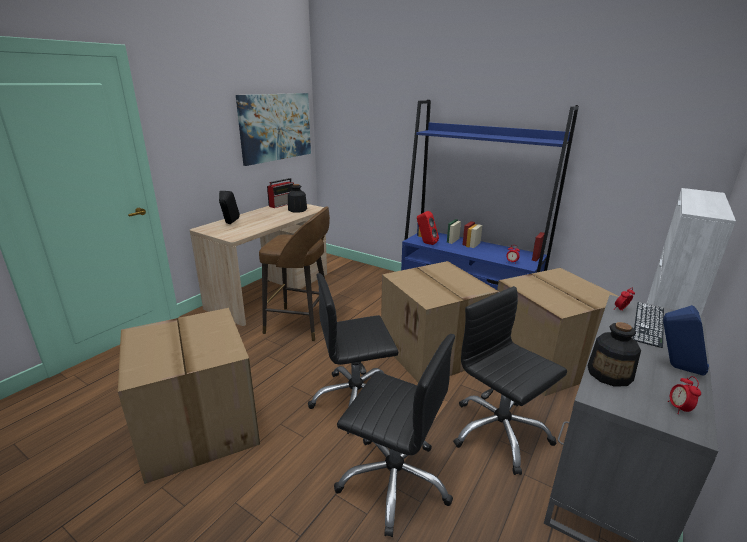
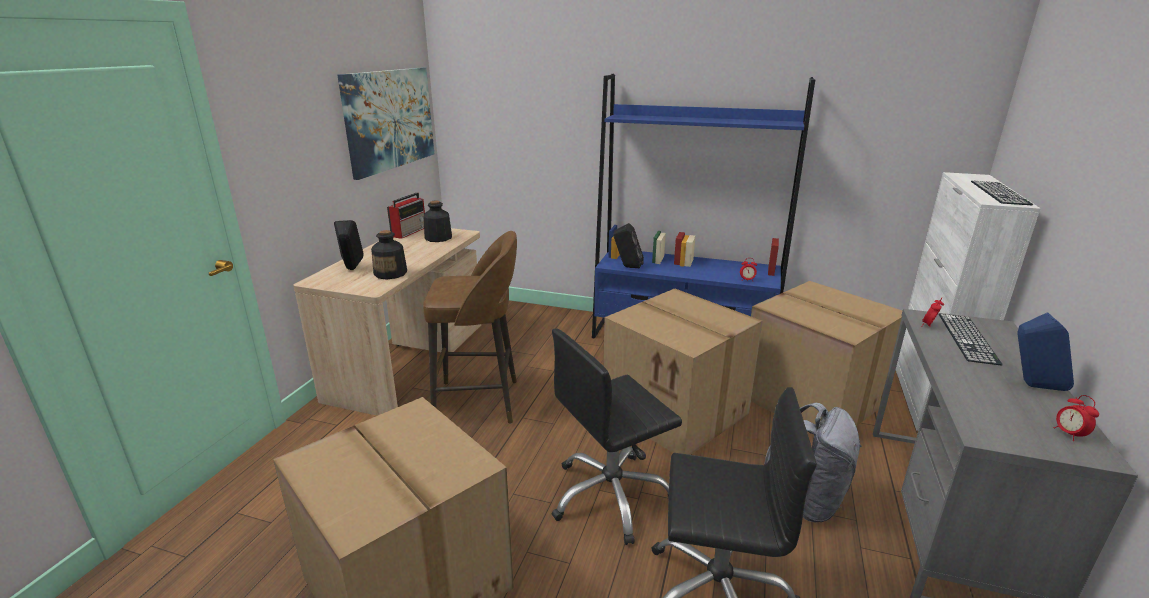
camera: 15 degrees left, 0 degrees up
red speaker [417,211,439,245] -> black speaker [613,223,644,268]
black office chair [453,286,567,475] -> grey backpack [764,403,862,522]
bottle [587,322,641,387] -> bottle moved to [371,230,407,280]
none -> keyboard [971,181,1033,205]

